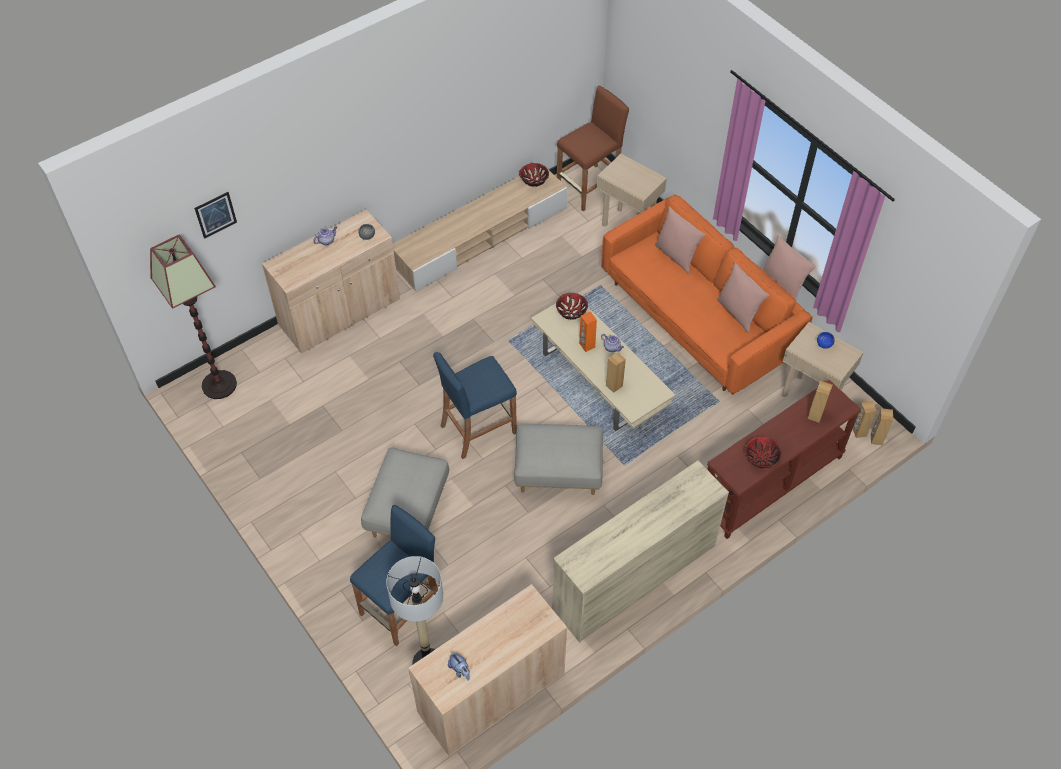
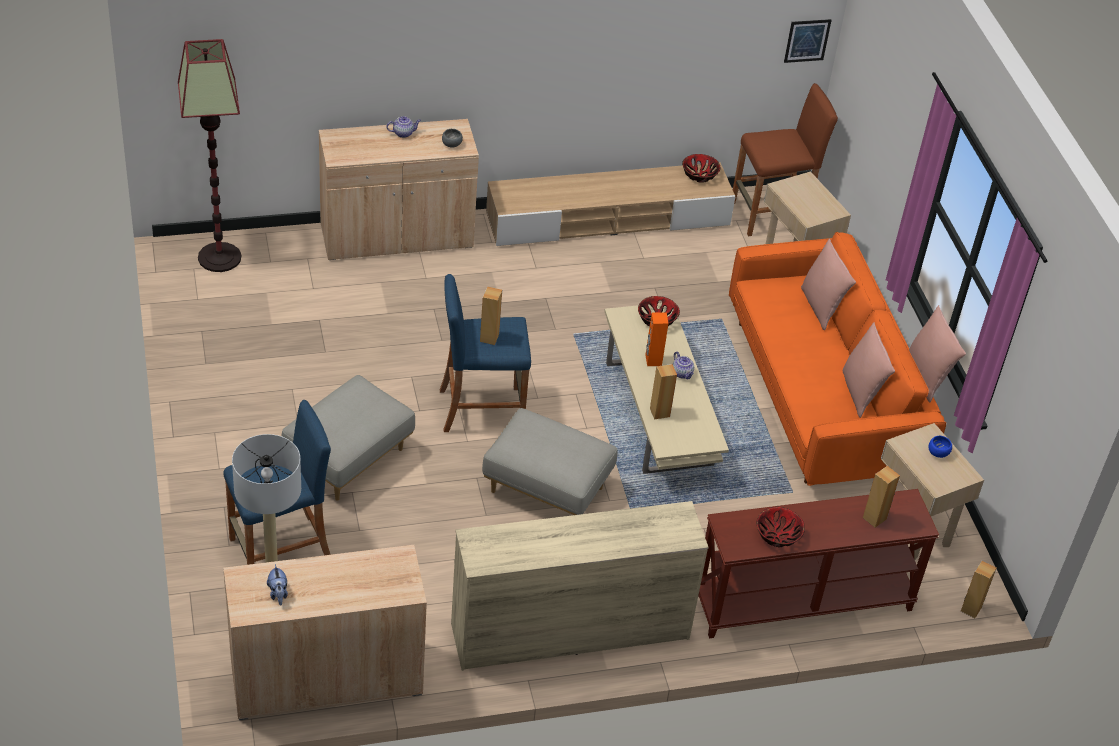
camera: 20 degrees right, 10 degrees down
picture [194,192,237,239] -> picture moved to [784,19,832,63]
brown speaker [853,401,877,438] -> brown speaker moved to [480,286,502,345]

